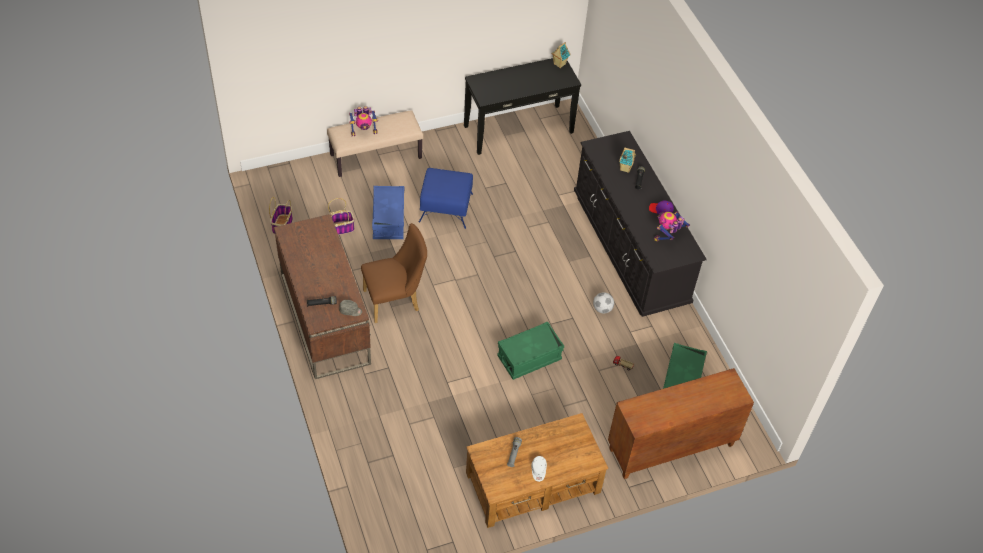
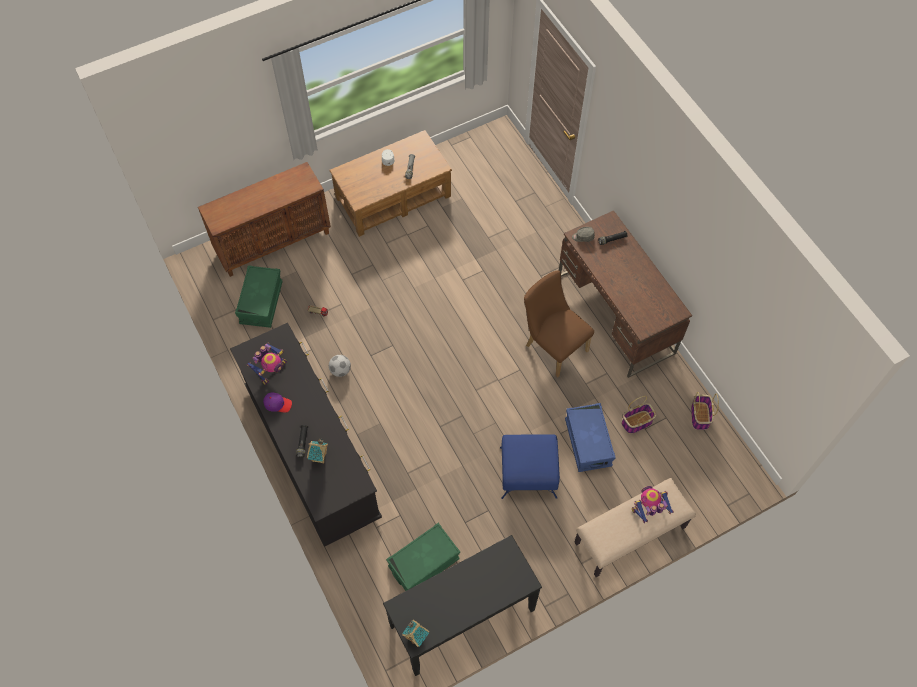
camera: 175 degrees right, 10 degrees up
brown chair [361,223,427,323] -> brown chair turned 75 degrees clockwise [524,270,594,378]
green storage box [497,321,564,380] -> green storage box moved to [386,523,460,591]

